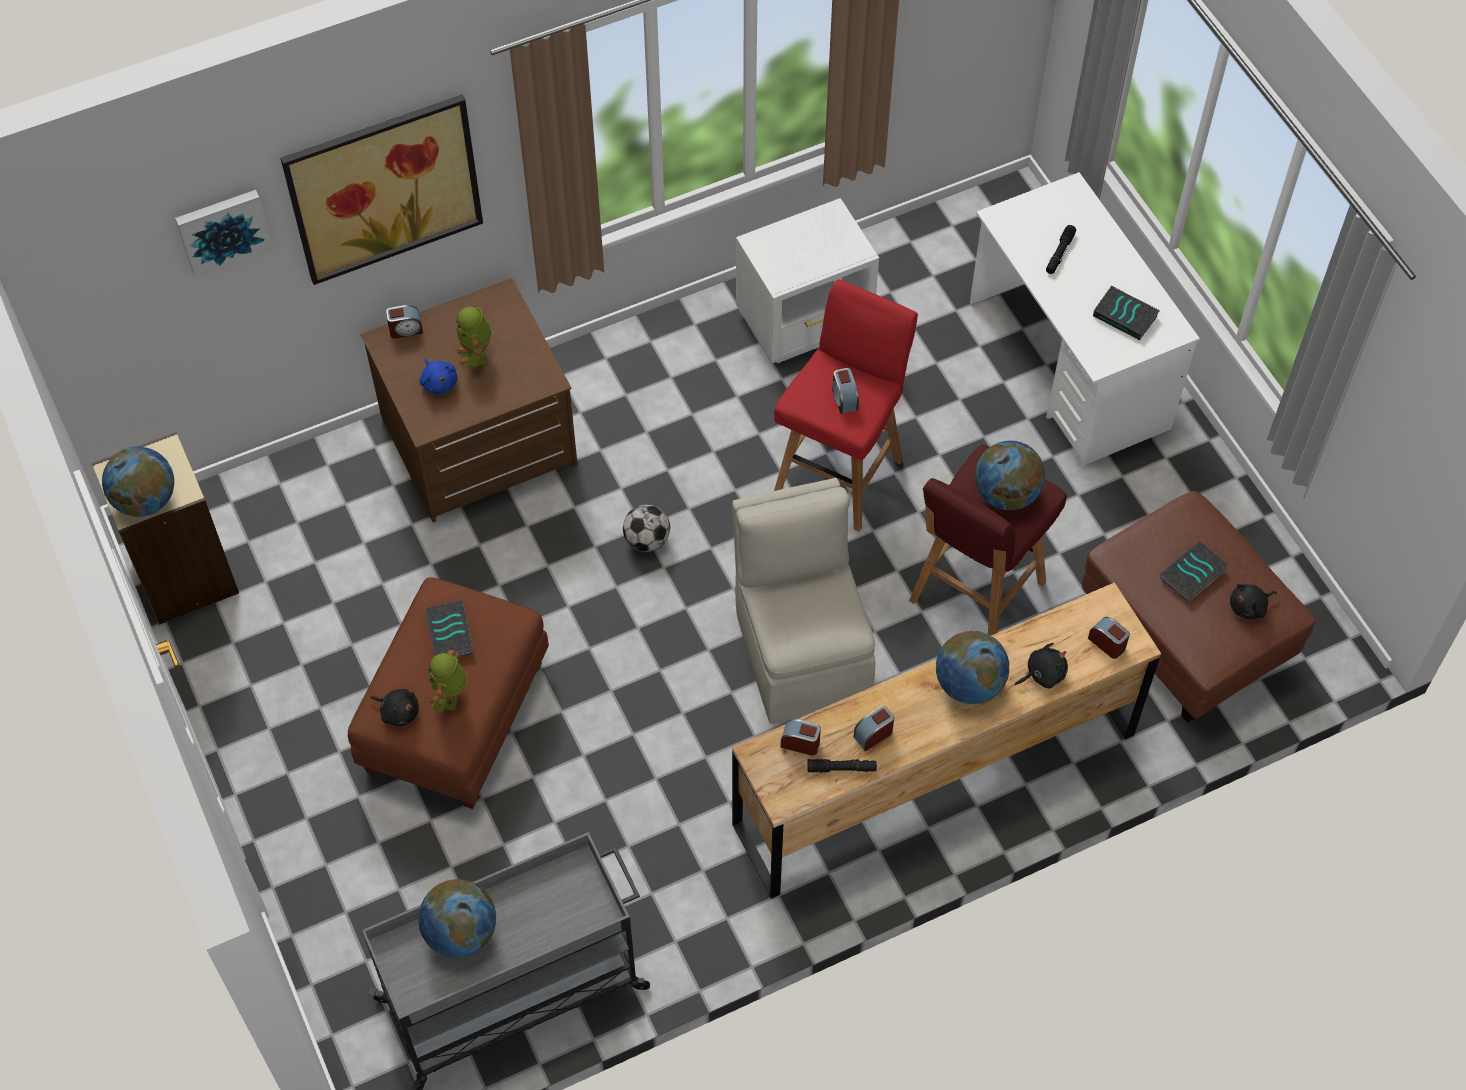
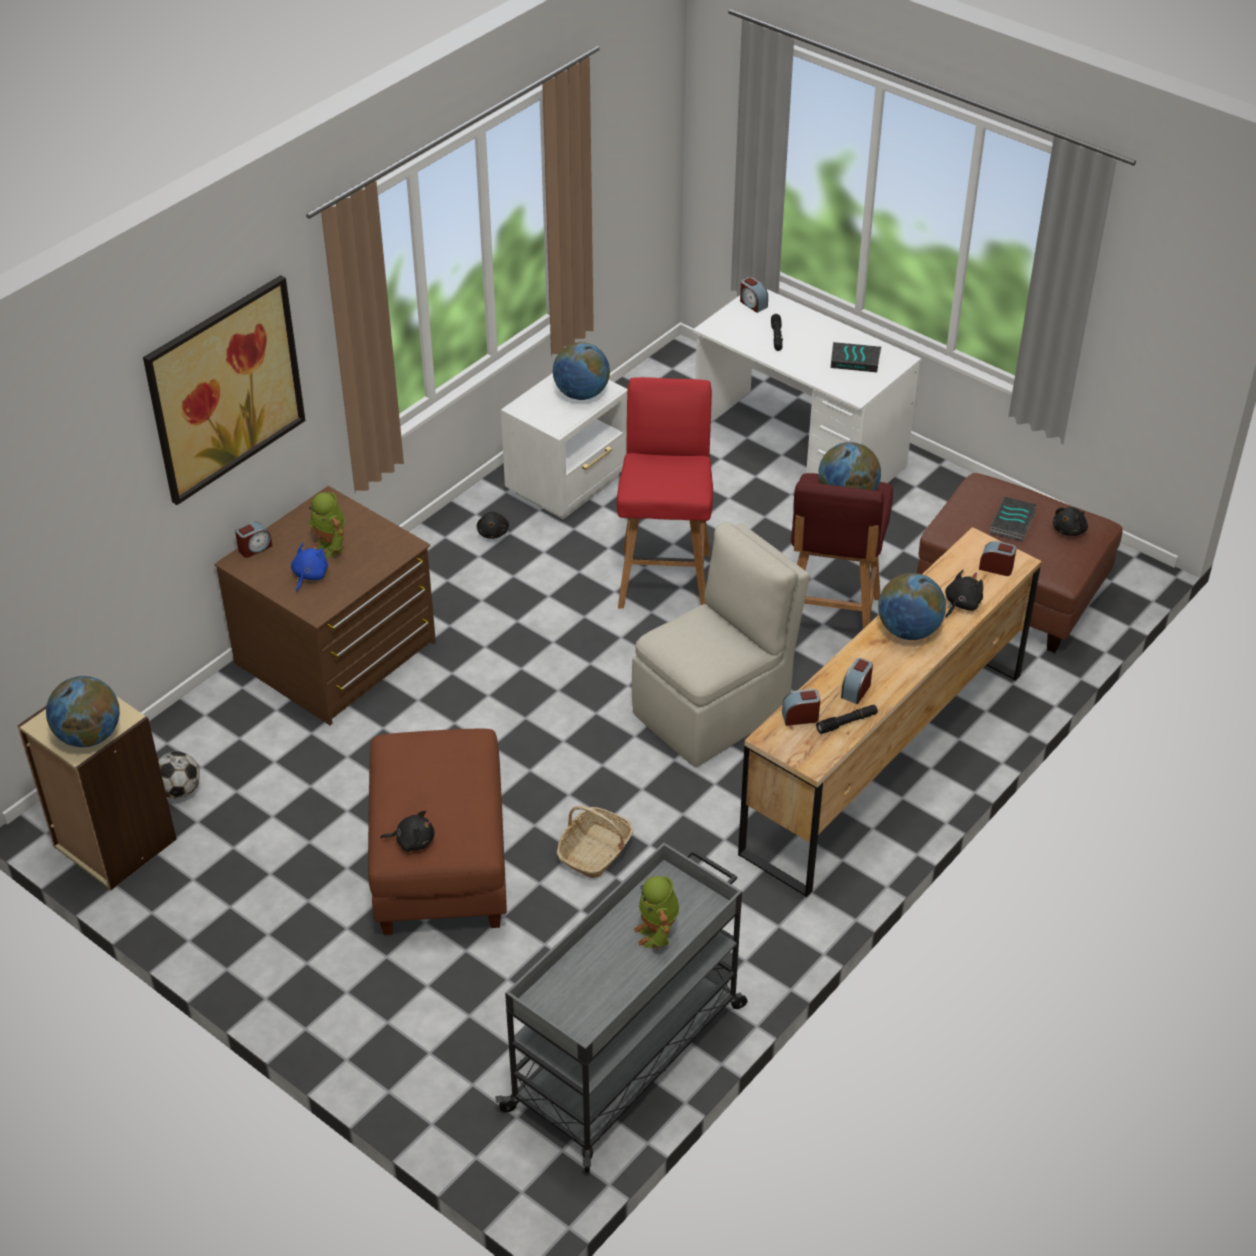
camera: 25 degrees left, 15 degrees down
picture [175,190,273,278] -> none
globe [418,879,496,958] -> globe moved to [553,342,610,400]
blue plush toy [419,358,458,394] -> blue plush toy turned 105 degrees counterclockwise [291,542,328,592]
book [425,600,474,657] -> none
toy robot [429,650,467,714] -> toy robot moved to [634,876,679,950]
football [623,505,670,552] -> football moved to [158,751,200,799]
beige chair [732,478,876,724] -> beige chair turned 90 degrees clockwise [632,522,810,767]
alarm clock [832,368,859,414] -> alarm clock moved to [740,277,768,313]
none -> black plush toy [477,512,509,539]
none -> basket [557,805,634,878]

